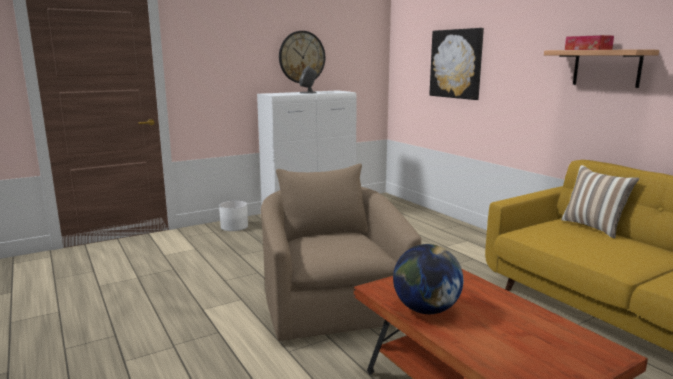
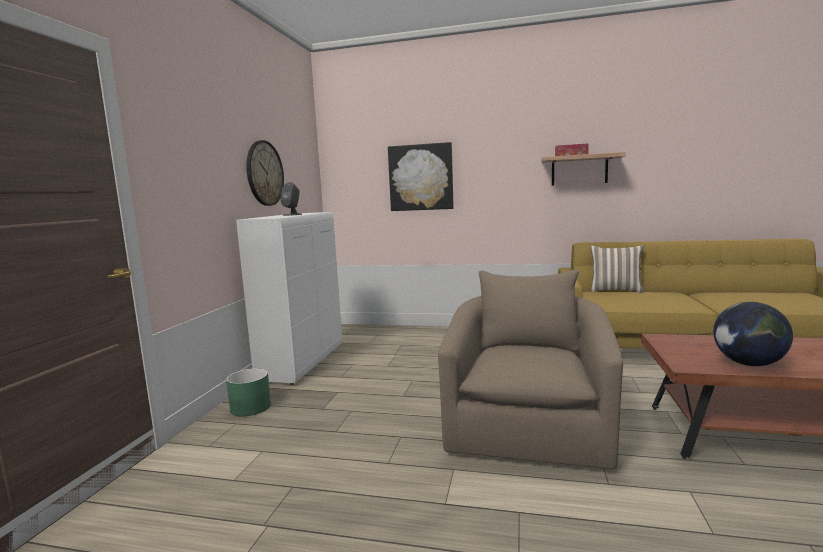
camera: 45 degrees left, 5 degrees down
white planter [219,201,248,231] -> green planter [226,368,271,416]
beige armchair [261,164,421,341] -> beige armchair turned 75 degrees clockwise [438,270,623,470]

